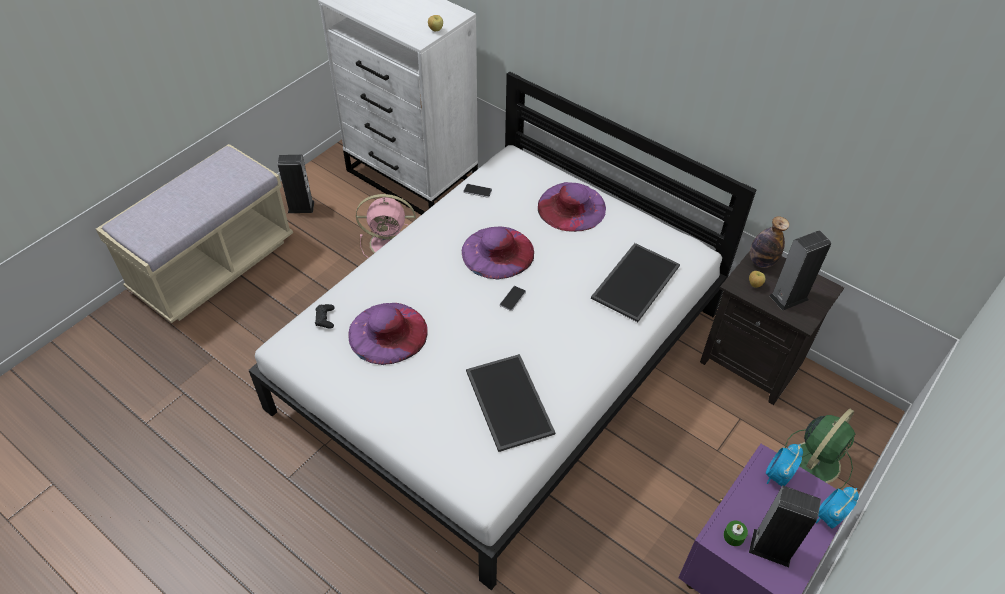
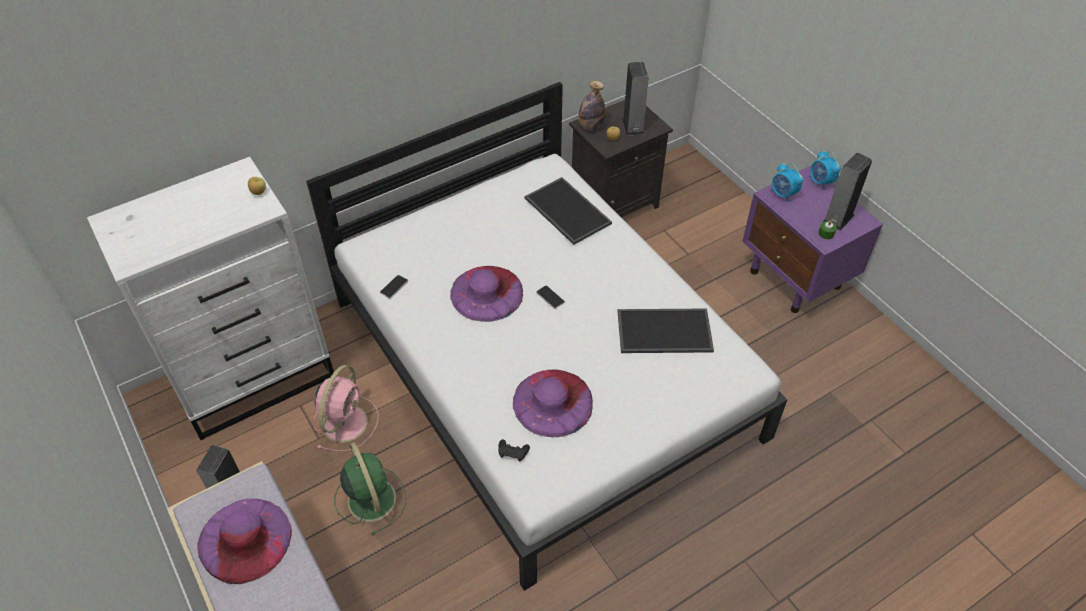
camera: 70 degrees left, 0 degrees up
purple hat [538,182,606,232] -> purple hat moved to [197,499,292,584]
green fan [785,409,855,489] -> green fan moved to [334,442,406,536]

